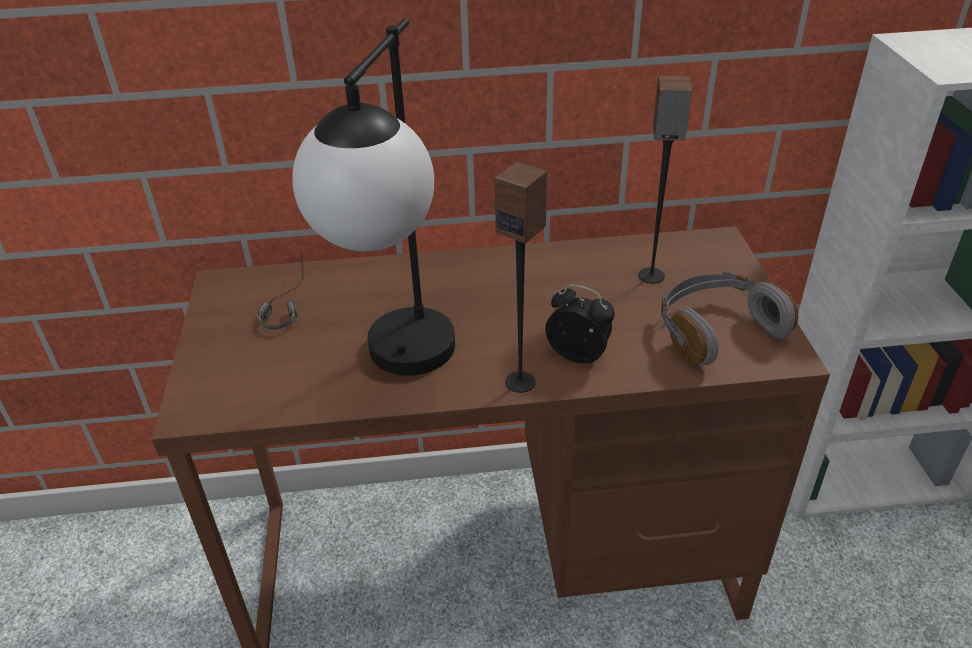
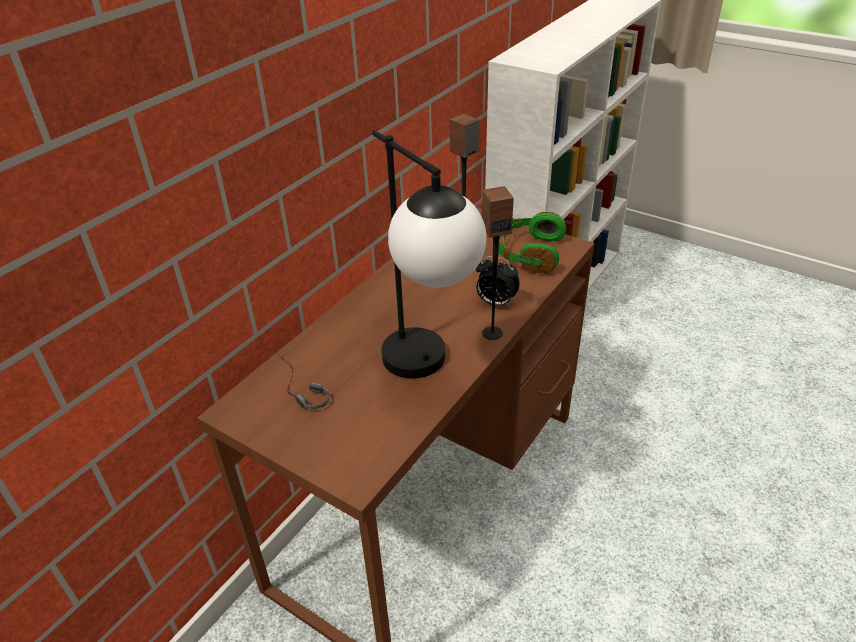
camera: 50 degrees left, 0 degrees up
alarm clock [545,284,615,364] -> alarm clock turned 135 degrees counterclockwise [476,256,520,308]
grey headphones [661,272,798,365] -> green headphones [498,212,566,274]

